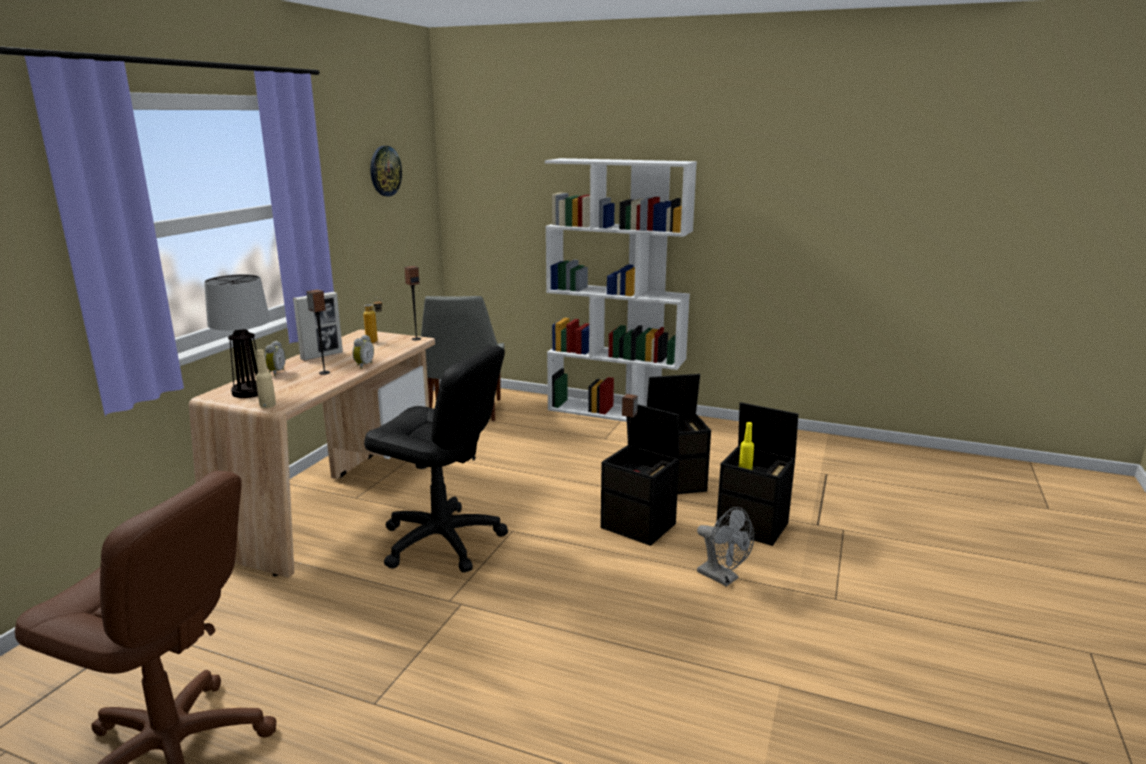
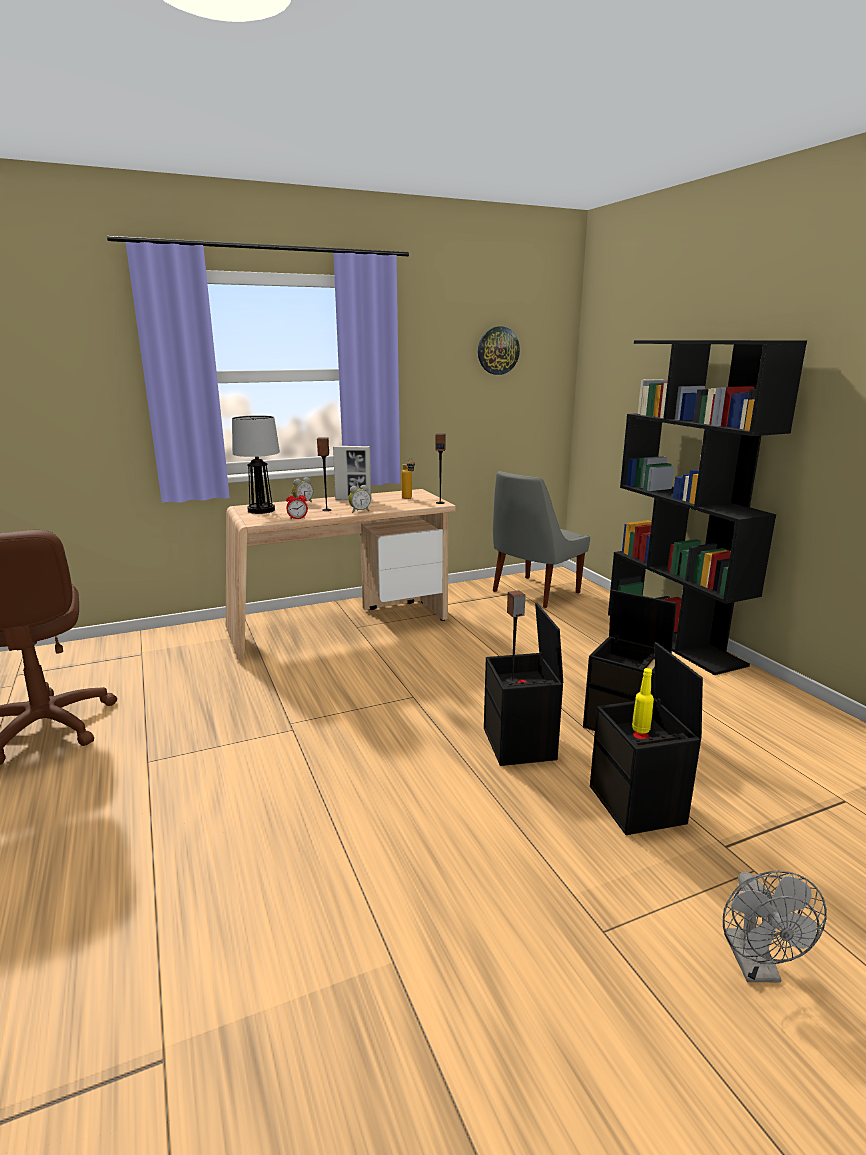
camera: 45 degrees right, 0 degrees up
beige bottle [256,349,276,408] -> none
black office chair [364,346,508,573] -> none
white bookcase [545,158,697,422] -> black bookcase [608,340,807,675]
grey fan [697,507,754,587] -> grey fan moved to [723,871,827,982]
none -> alarm clock [286,491,308,519]

